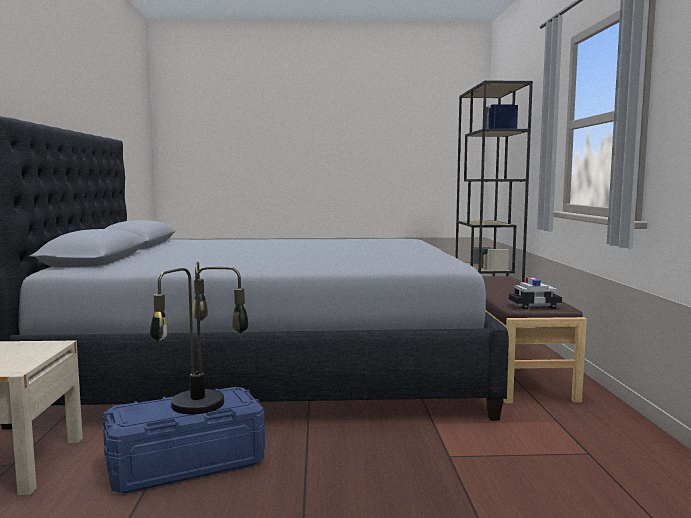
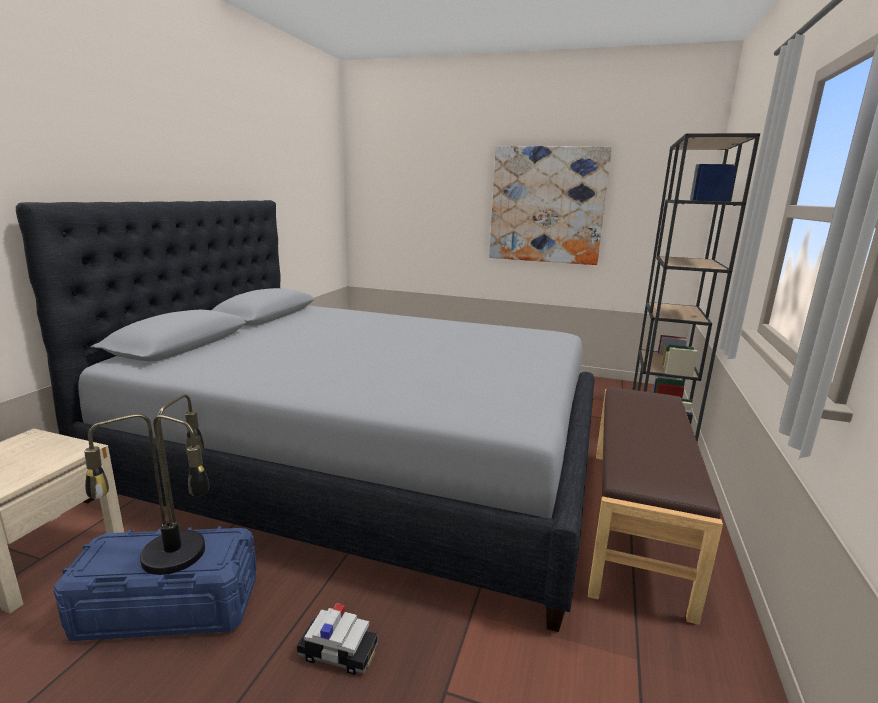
camera: 20 degrees right, 10 degrees up
toy car [509,277,562,309] -> toy car moved to [297,603,378,675]
none -> picture [489,146,612,265]

